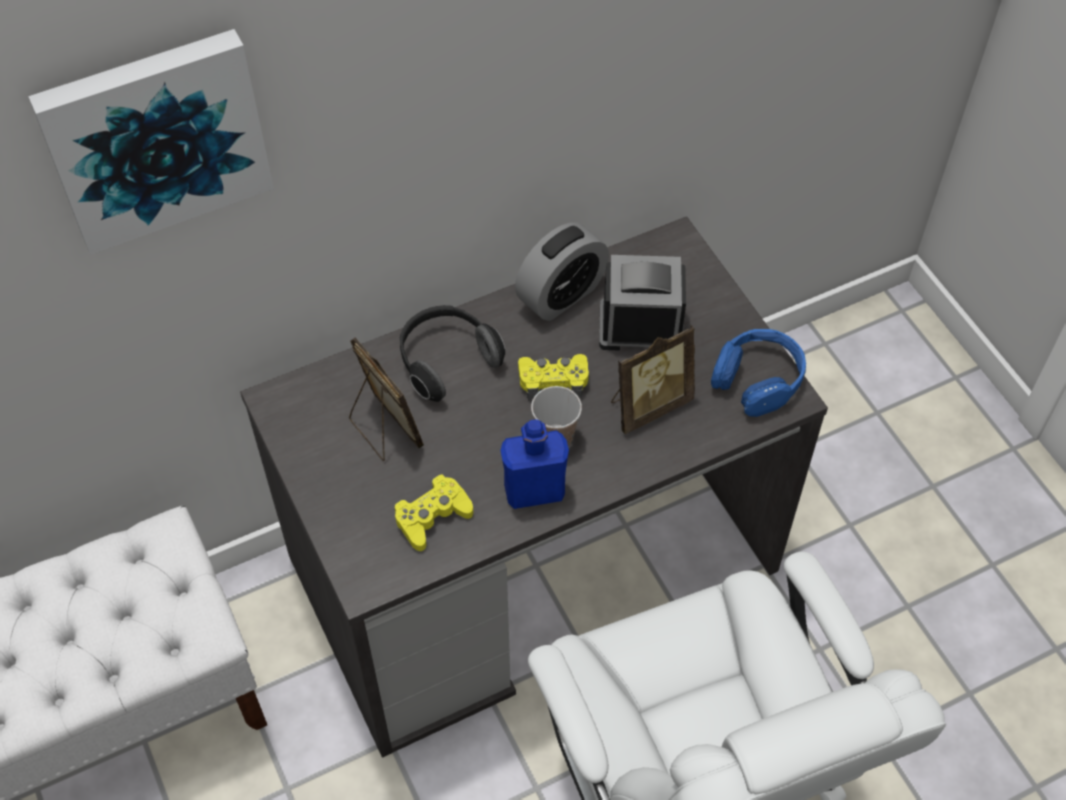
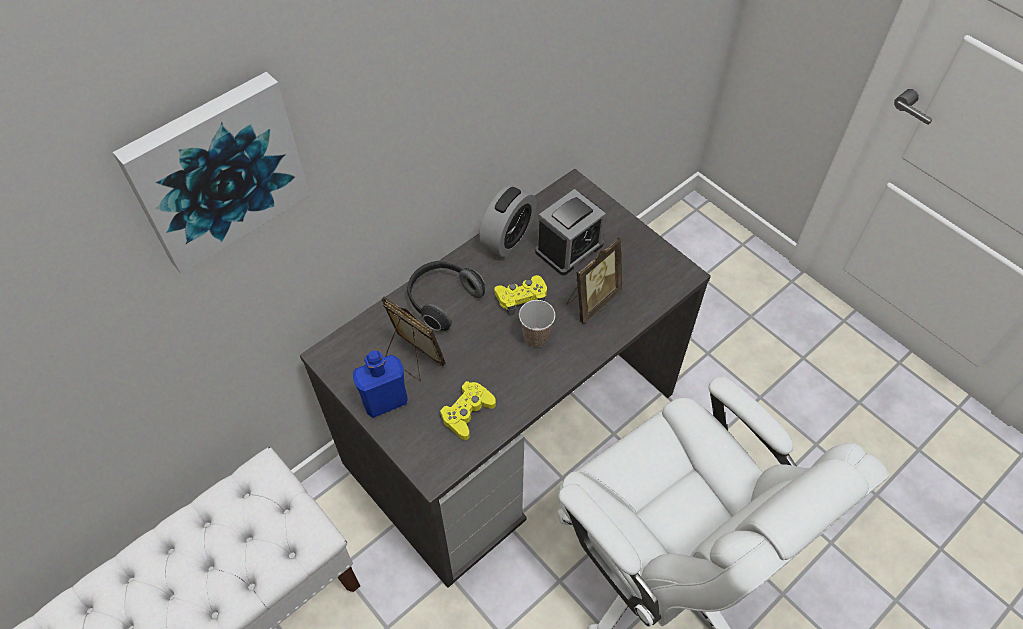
camera: 15 degrees left, 0 degrees up
blue bottle [500,419,569,509] -> blue bottle moved to [353,350,408,418]
alarm clock [599,255,686,351] -> alarm clock turned 150 degrees clockwise [535,189,606,276]
blue headphones [711,329,806,417] -> none

